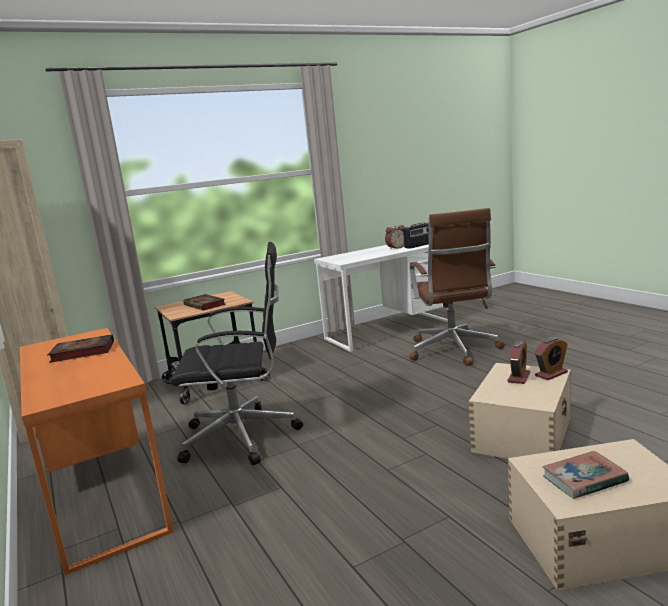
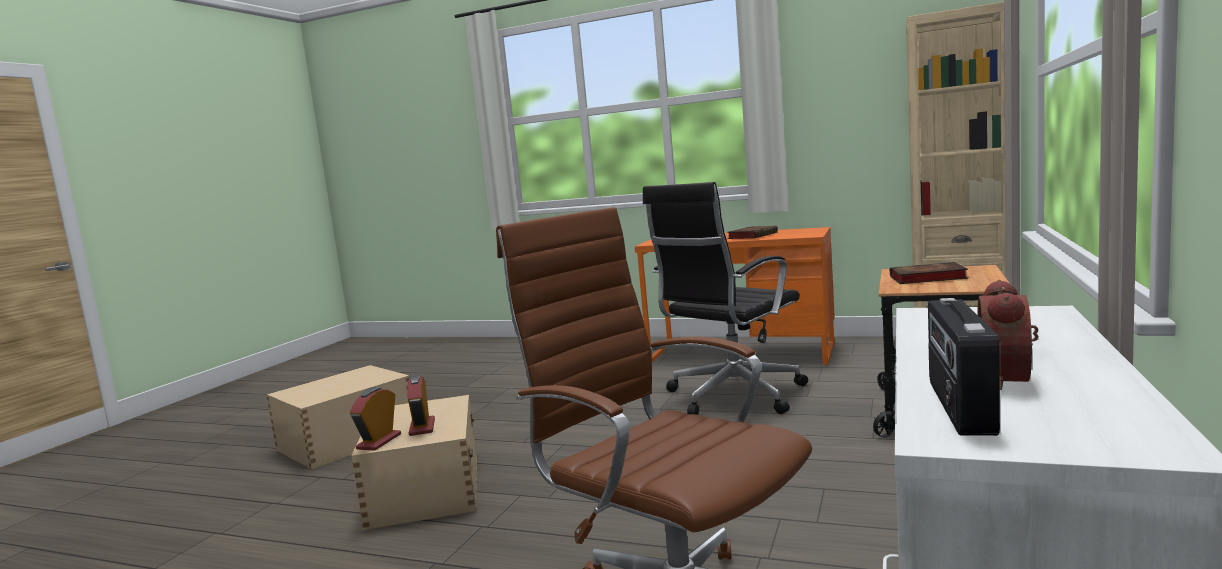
camera: 140 degrees right, 5 degrees down
book [542,451,629,499] -> none

